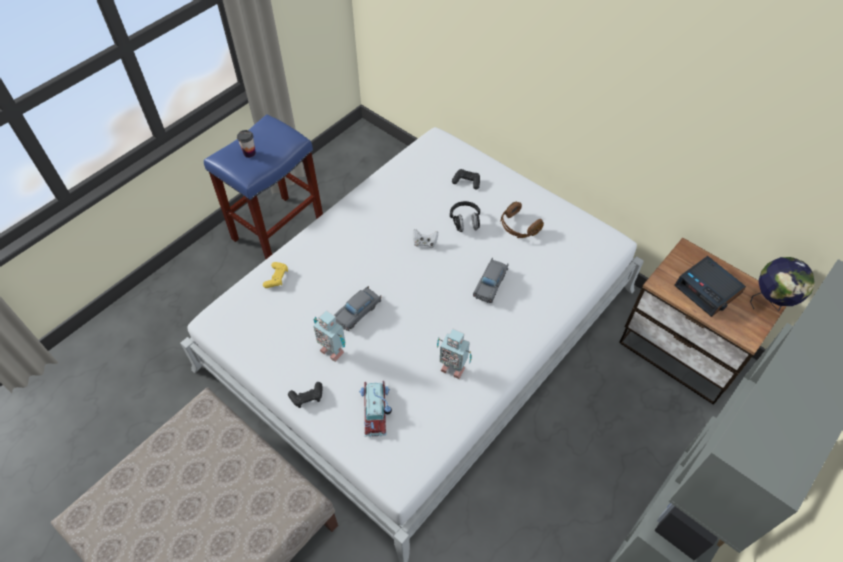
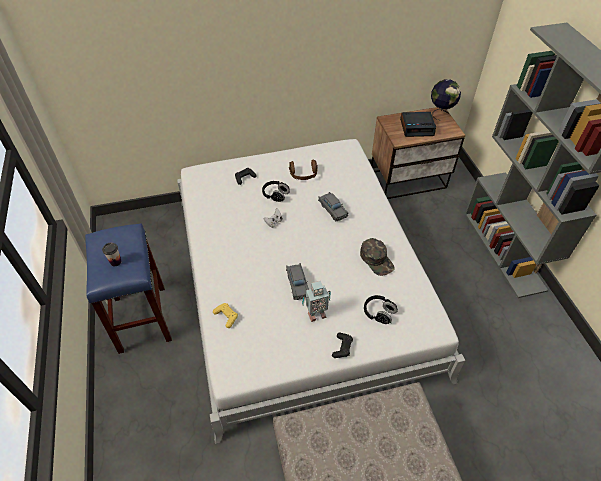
camera: 55 degrees left, 5 degrees down
toy car [359,381,392,437] -> black headphones [364,295,398,324]
toy robot [437,329,472,379] -> green cap [360,238,395,276]

